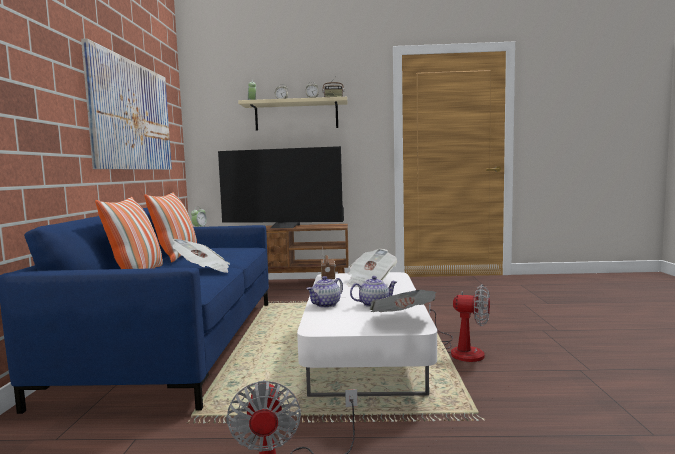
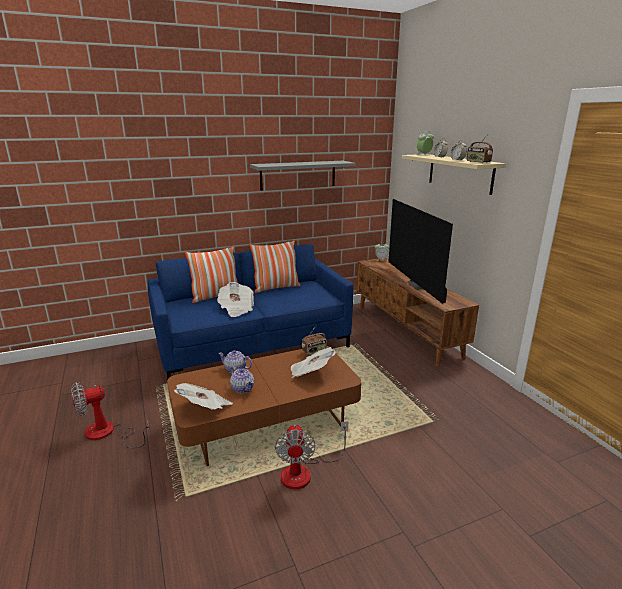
camera: 65 degrees right, 15 degrees up
picture [81,38,172,170] -> grey shelf [250,161,356,190]
white coffee table [297,272,437,397] -> brown coffee table [167,346,362,466]

